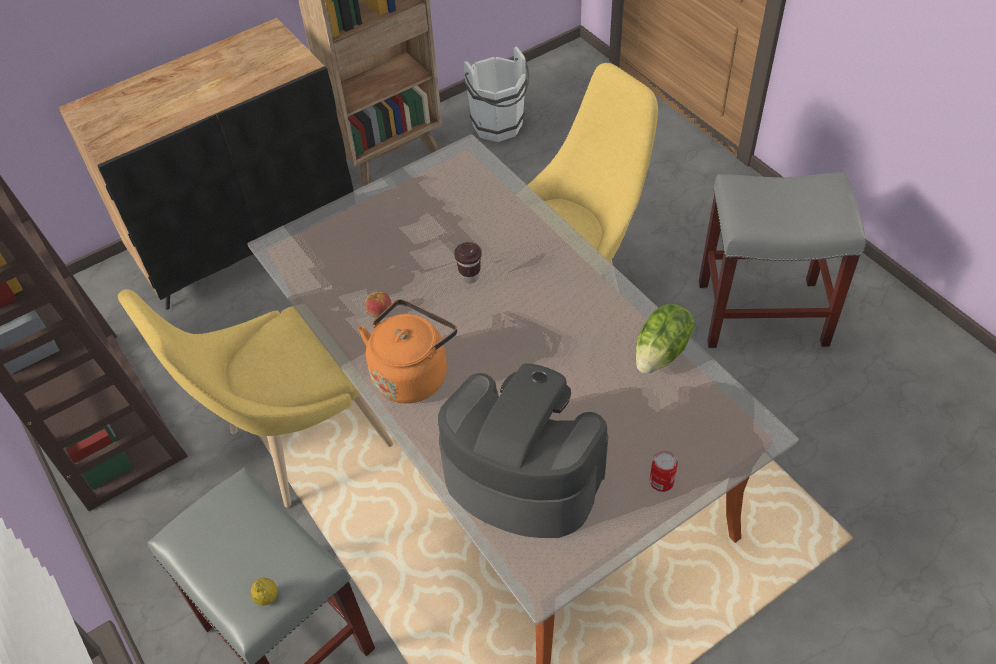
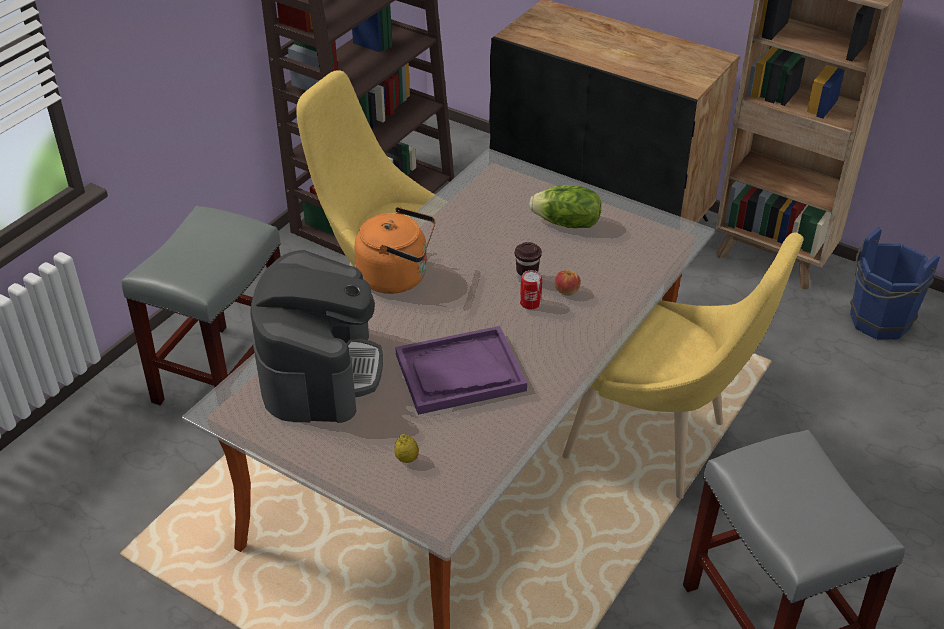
camera: 65 degrees right, 10 degrees down
lemon [251,578,278,606] -> lemon moved to [394,434,419,463]
apple [365,291,392,318] -> apple moved to [554,270,581,296]
white bucket [464,46,529,142] -> blue bucket [850,227,940,339]
lettuce [636,304,695,373] -> lettuce moved to [529,185,601,228]
can [650,451,678,492] -> can moved to [520,270,542,309]
none -> purple tray [395,326,527,415]

